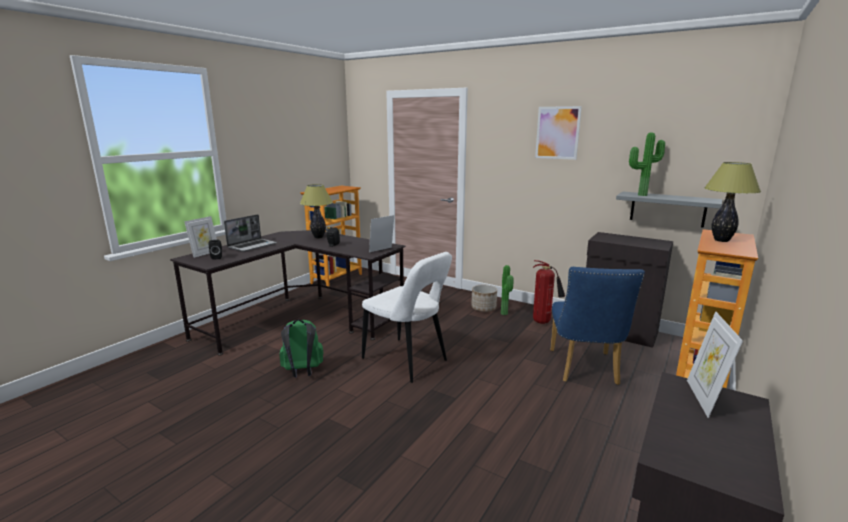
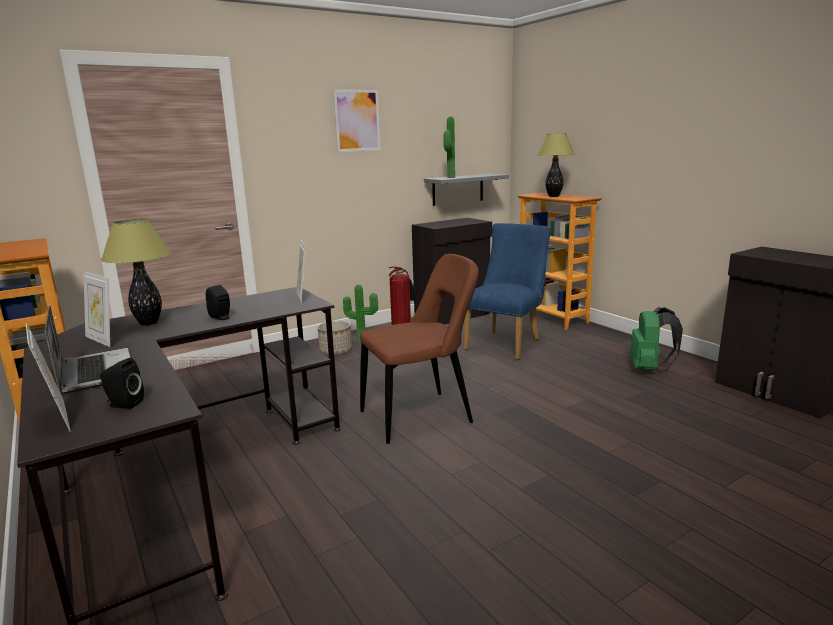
camera: 65 degrees left, 0 degrees up
green backpack [279,320,324,377] -> green backpack moved to [629,307,683,372]
white chair [362,252,452,383] -> brown chair [360,254,479,444]
blue chair [550,267,645,385] -> blue chair turned 90 degrees counterclockwise [464,223,551,360]
picture frame [687,311,743,418] -> picture frame moved to [84,271,110,347]

